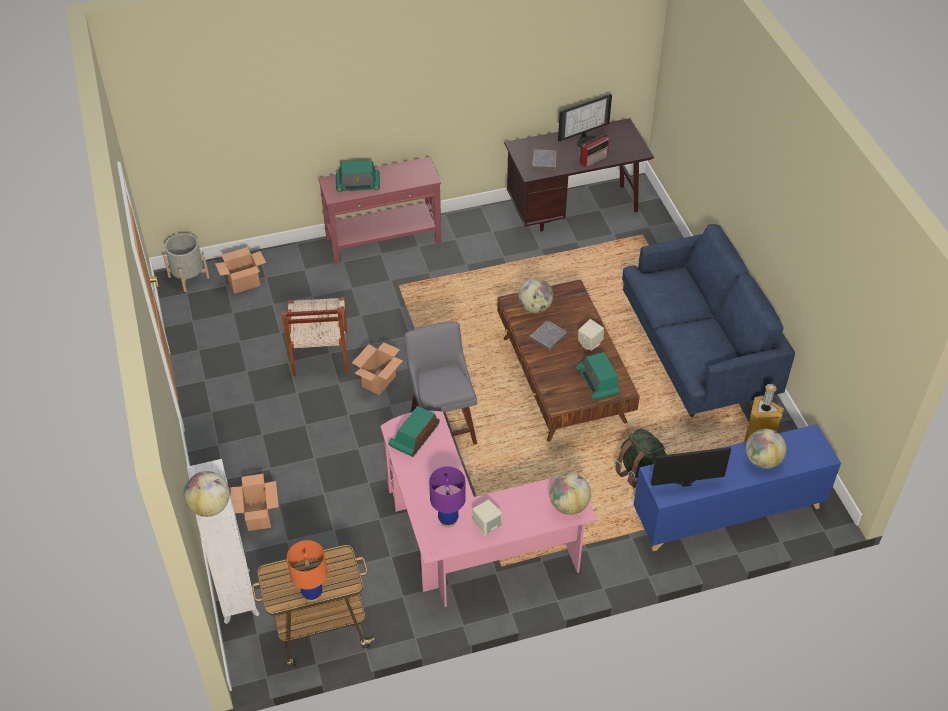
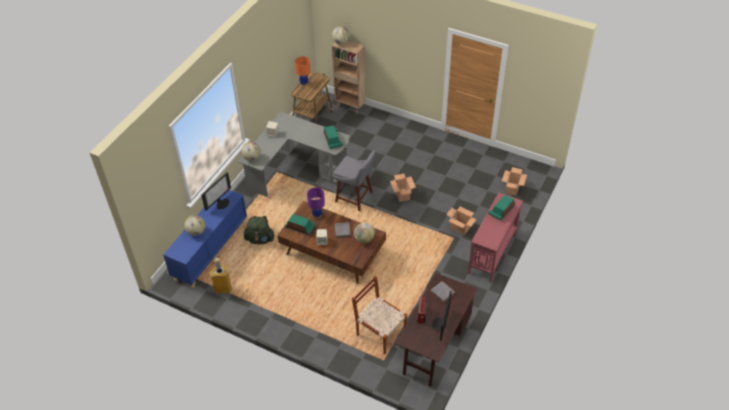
camera: 135 degrees right, 0 degrees up
grey planter [163,233,210,292] -> none
white bookcase [187,459,260,624] -> brown bookcase [332,41,366,114]
cardboard box [230,474,279,531] -> cardboard box moved to [446,207,477,235]
chair [282,297,348,377] -> chair moved to [352,276,407,354]
pink desk [380,411,598,607] -> grey desk [237,112,350,197]
purple table lamp [429,466,466,527] -> purple table lamp moved to [307,188,325,218]
blue sofa [622,224,795,417] -> none

